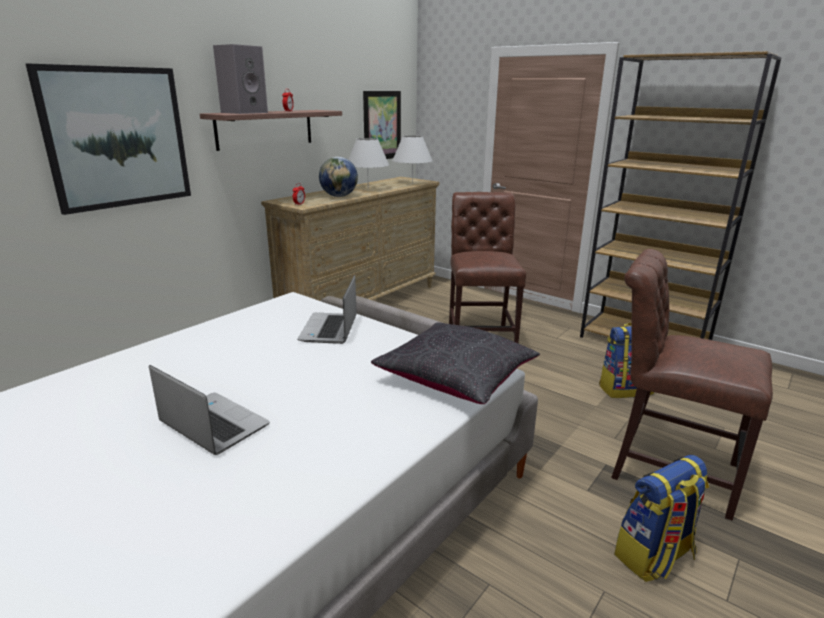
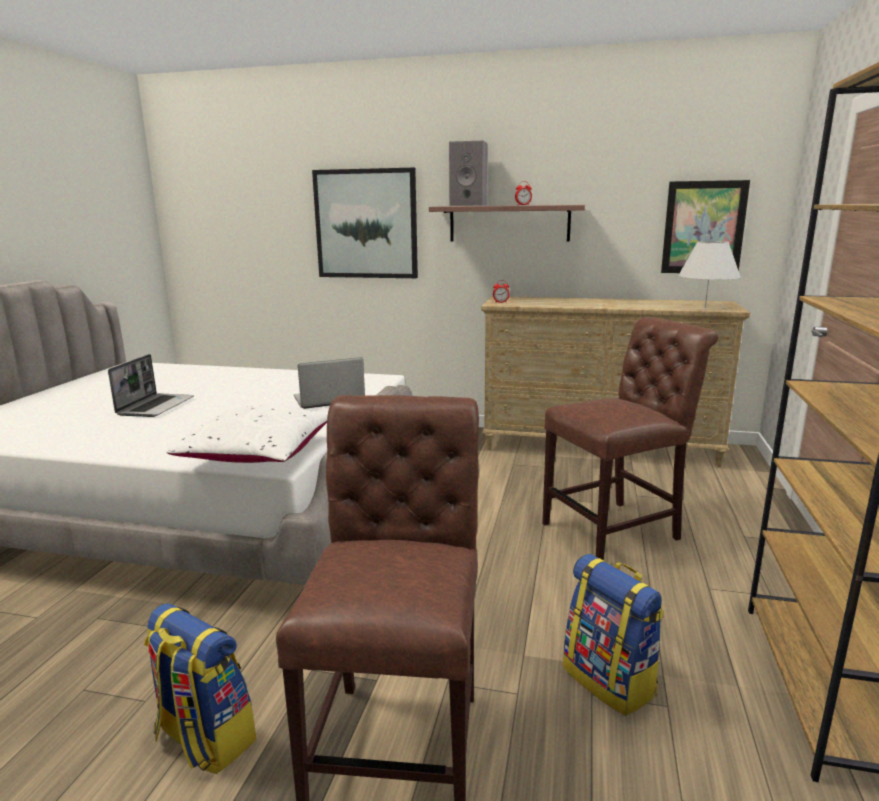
camera: 65 degrees right, 5 degrees down
globe [319,157,358,197] -> none
white table lamp [348,138,389,189] -> none
black pillow [371,322,540,404] -> white pillow [166,406,328,463]

